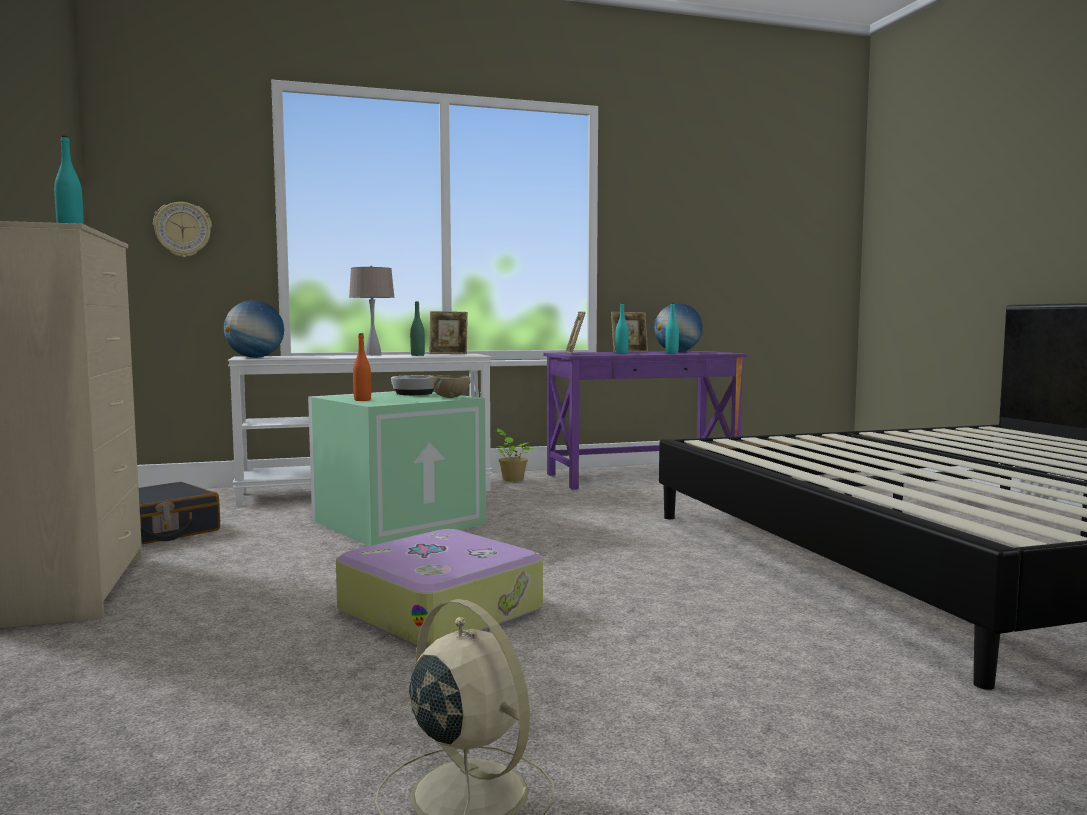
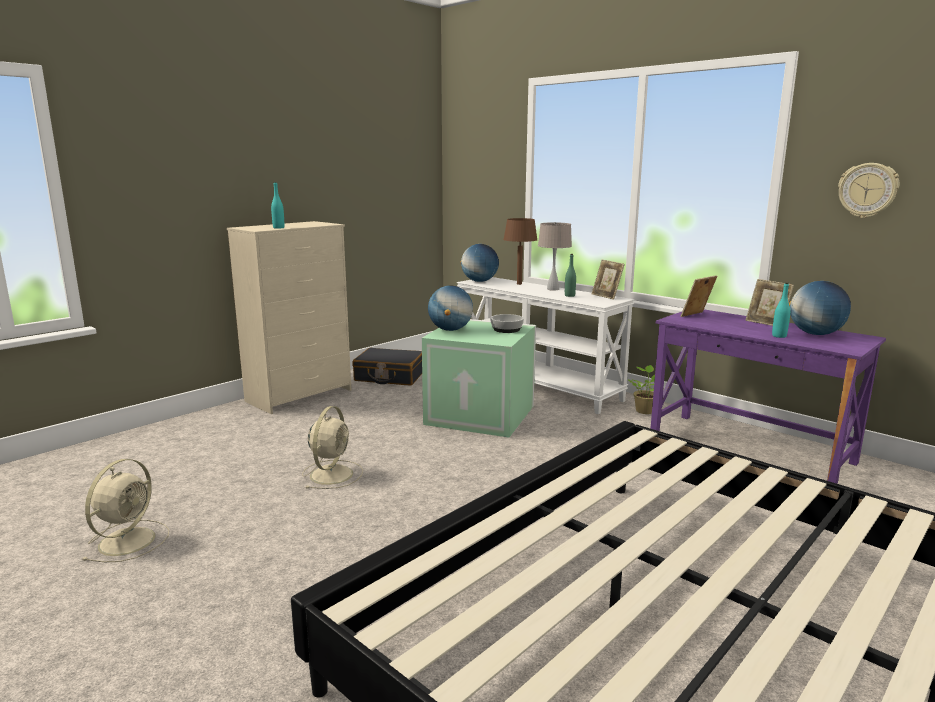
camera: 60 degrees right, 10 degrees up
wall clock [153,202,212,257] -> wall clock moved to [838,163,899,218]
suitcase [336,529,543,649] -> beige fan [302,406,363,489]
orange bottle [353,333,371,401] -> globe [428,285,473,331]
beige bowl [430,375,470,398] -> none
turquoise bottle [615,303,629,353] -> none
none -> brown table lamp [503,218,538,285]

